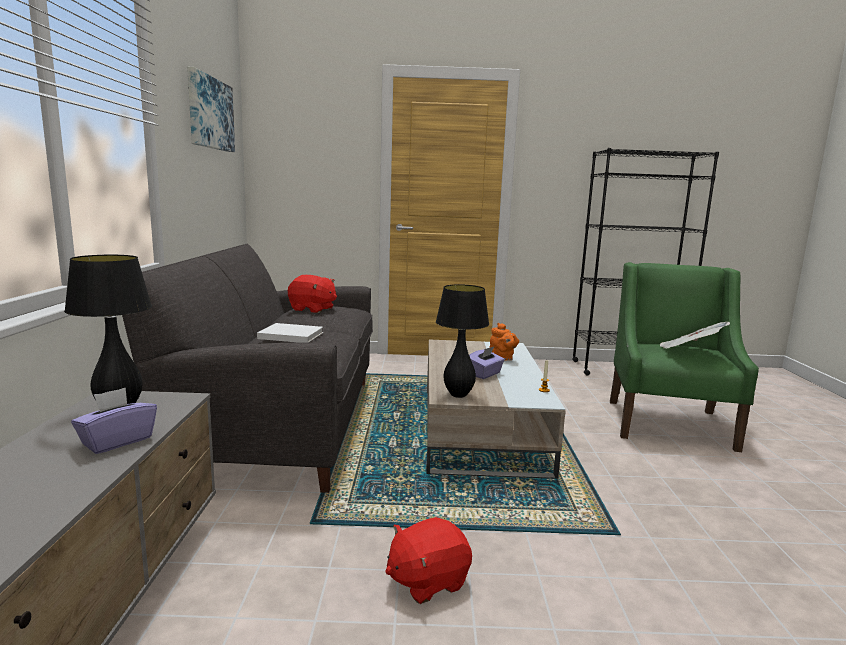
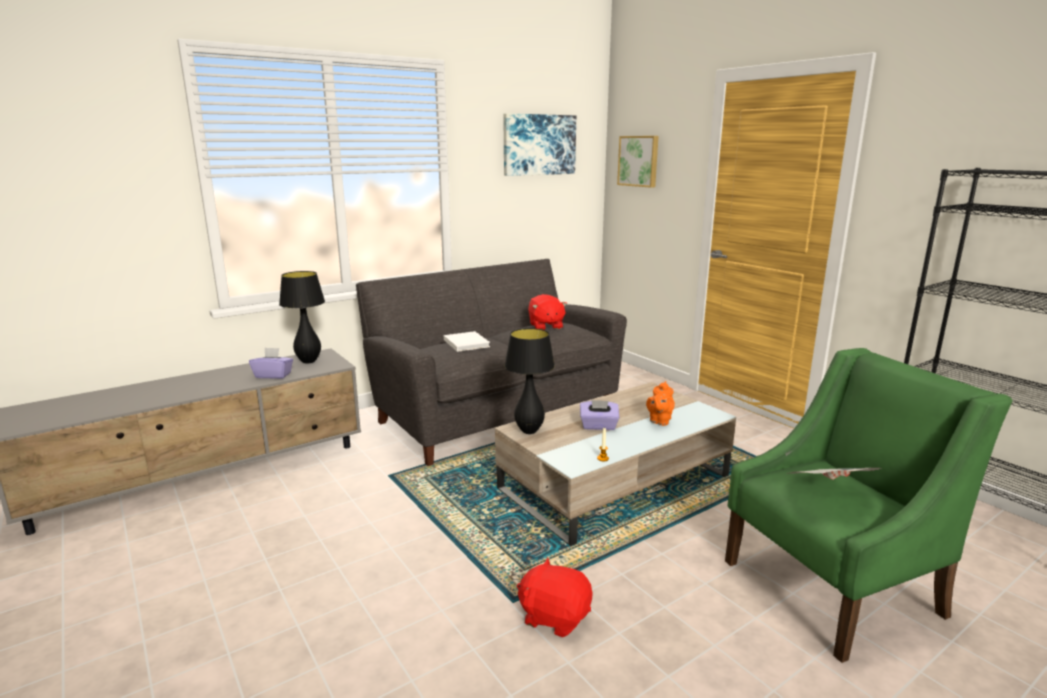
camera: 55 degrees right, 5 degrees up
red plush toy [385,517,472,604] -> red plush toy moved to [517,558,592,637]
none -> picture [617,136,659,188]

